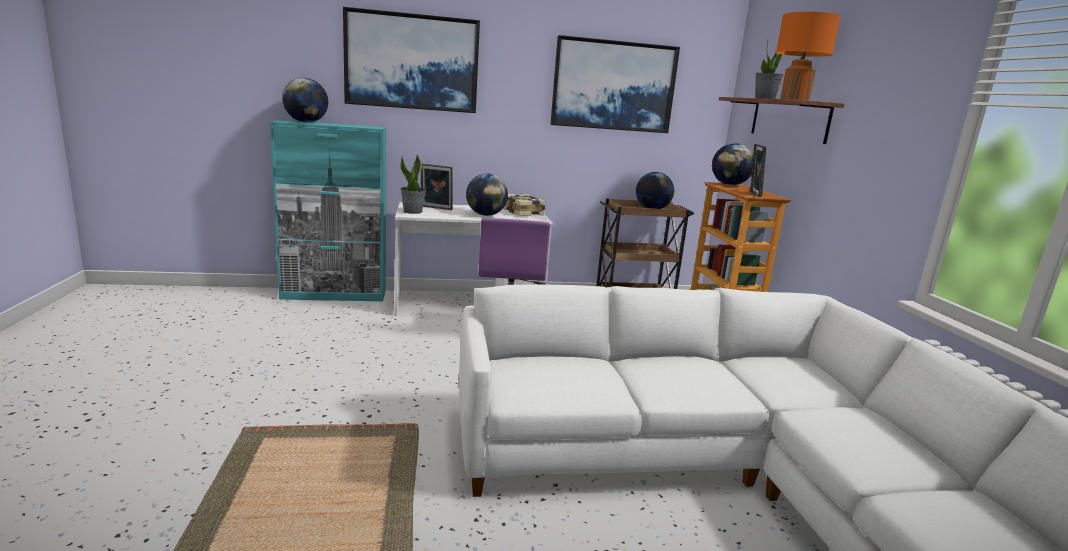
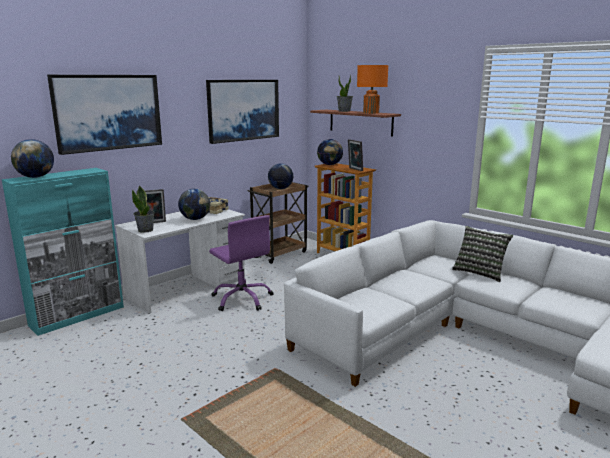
camera: 35 degrees left, 0 degrees up
none -> pillow [452,226,513,282]

